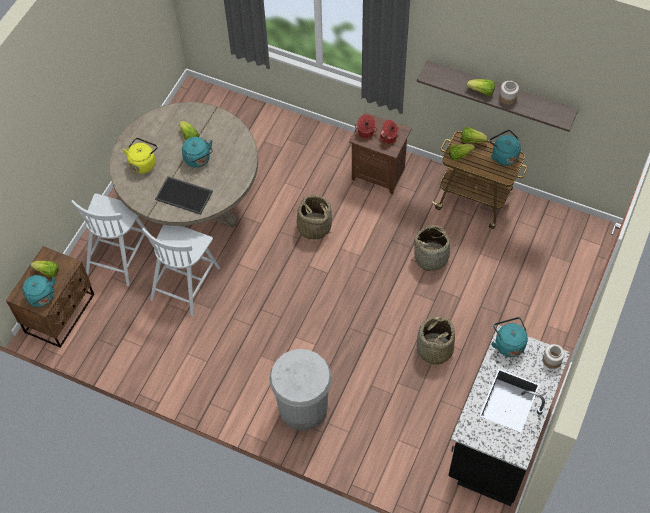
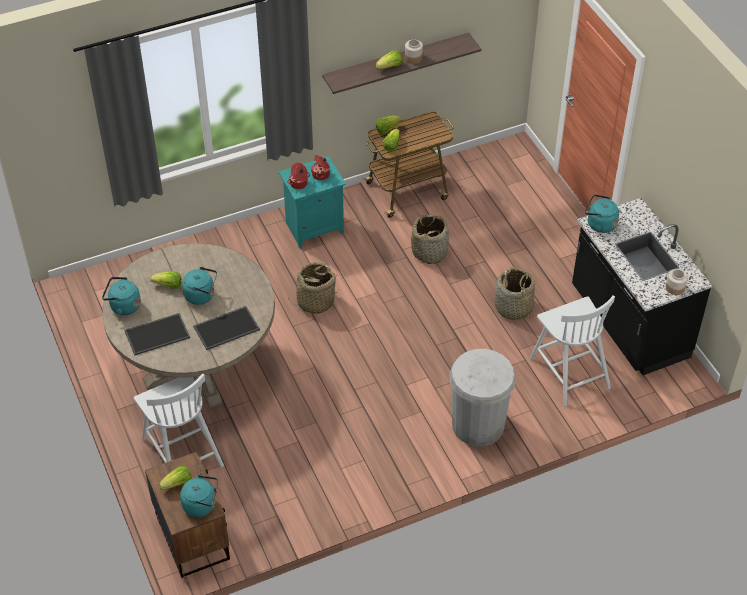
camera: 50 degrees left, 10 degrees down
yellow kettle [123,138,158,174] -> tray [124,313,190,356]
white chair [142,225,220,316] -> white chair moved to [530,295,615,407]
brown nightstand [349,113,412,194] -> turquoise nightstand [279,156,346,248]
turquoise kettle [489,130,521,166] -> turquoise kettle moved to [102,277,141,315]
jar [543,344,565,369] -> jar moved to [666,269,688,295]

